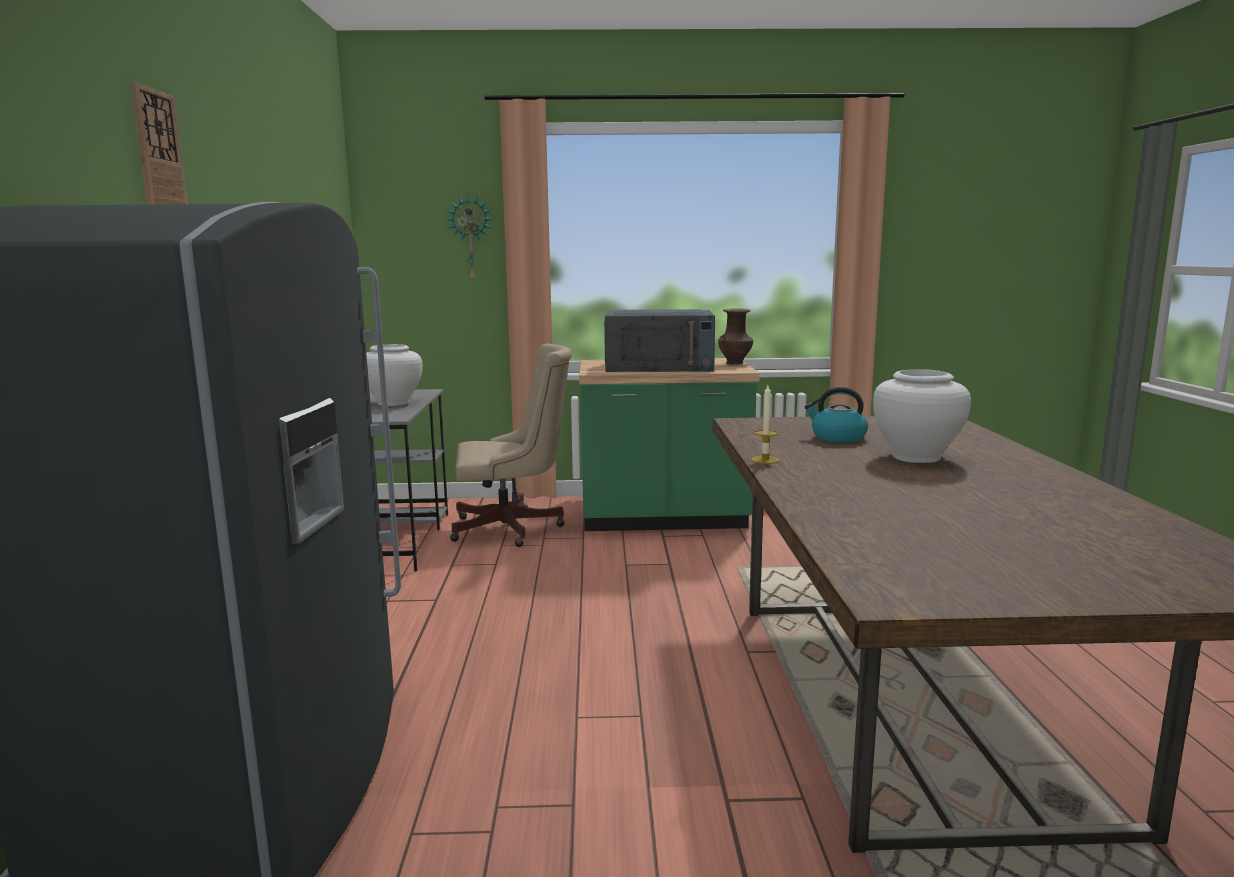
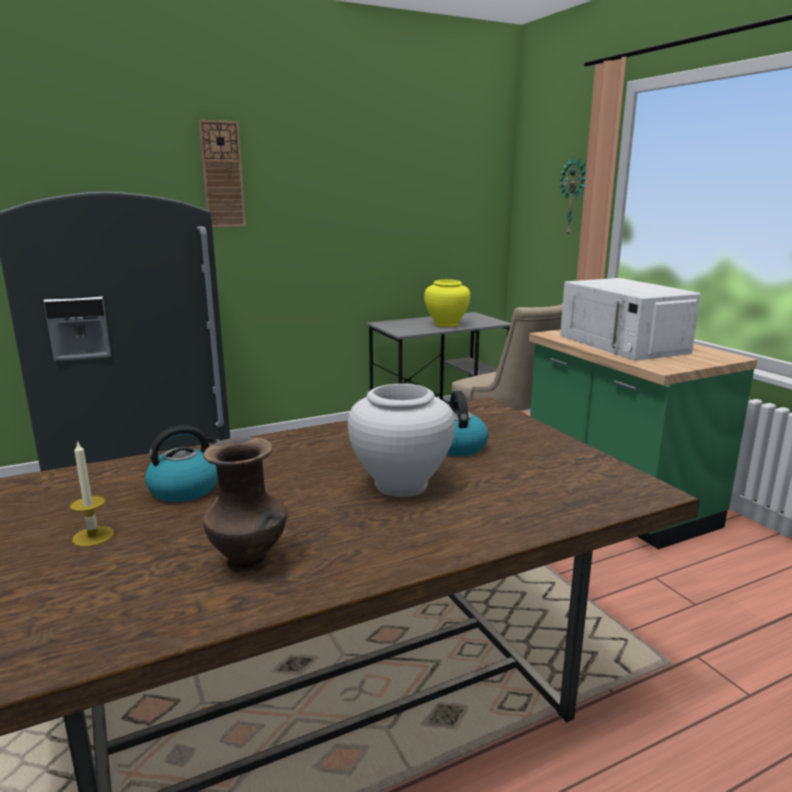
camera: 65 degrees right, 5 degrees up
white vase [366,344,423,406] -> yellow vase [424,279,470,327]
blue microwave [604,309,715,372] -> white microwave [560,278,701,361]
brown vase [718,308,753,364] -> brown vase moved to [203,437,287,573]
candle [751,385,780,464] -> candle moved to [70,440,114,547]
none -> kettle [145,426,220,502]

